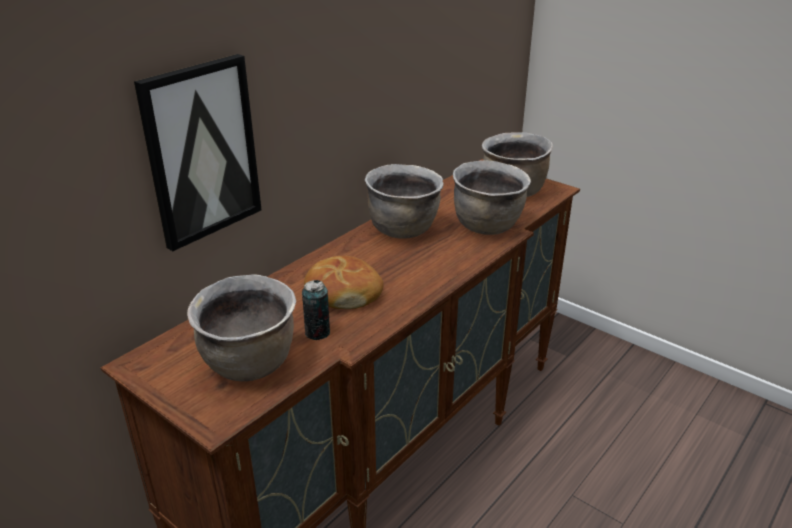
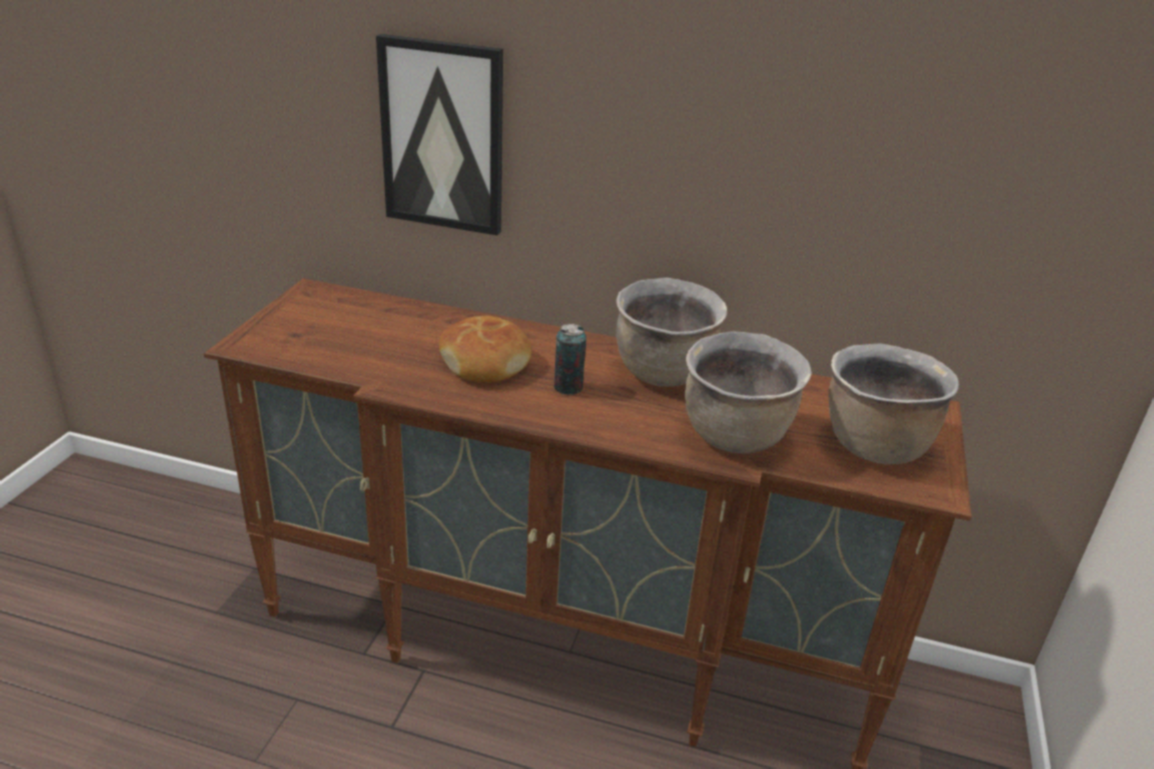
camera: 65 degrees right, 0 degrees up
brown cooking pot [187,274,296,381] -> none
can [302,280,330,340] -> can moved to [554,324,586,395]

